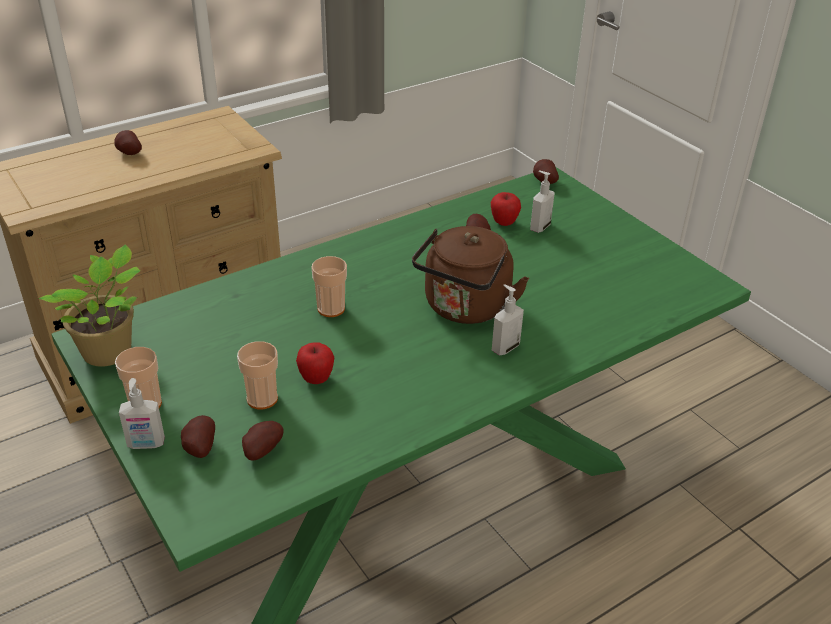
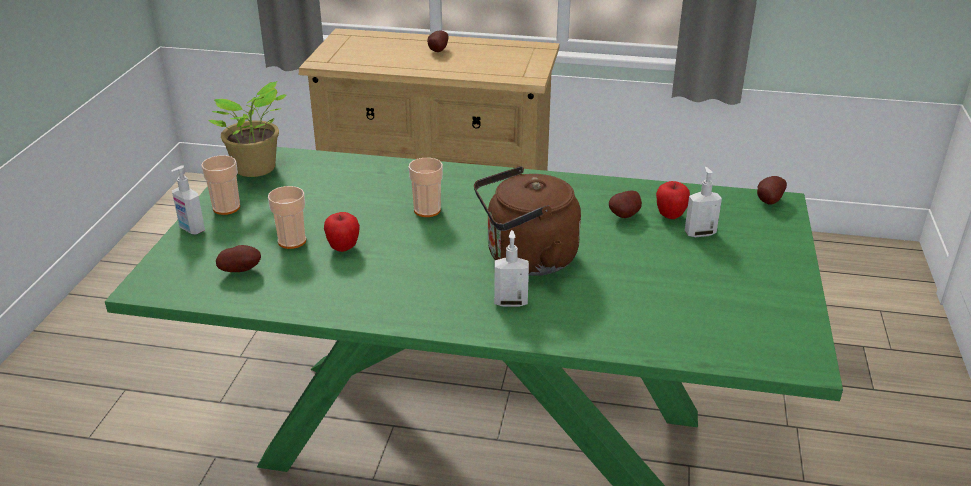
camera: 45 degrees right, 5 degrees down
potato [181,415,215,458] -> none

